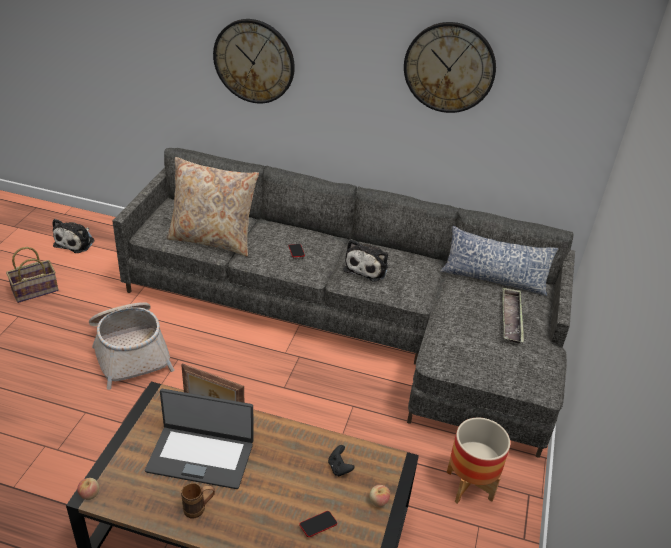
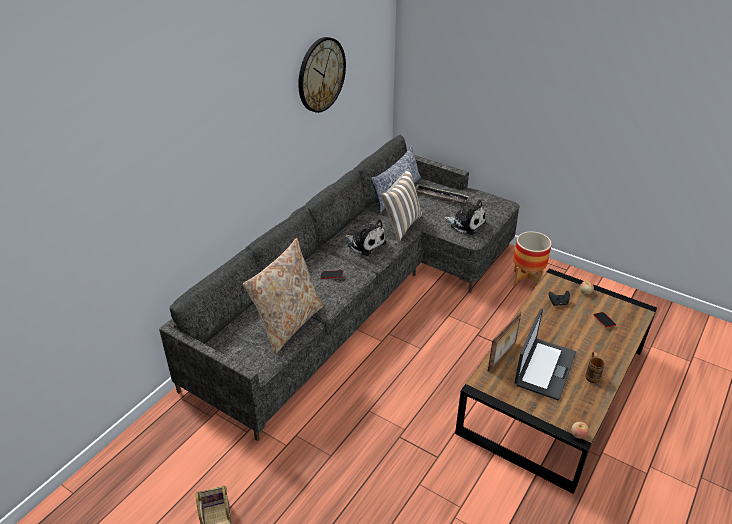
camera: 70 degrees left, 0 degrees up
plush toy [52,219,94,253] -> plush toy moved to [443,200,486,235]
basket [89,302,174,390] -> none
wall clock [213,19,295,103] -> none
none -> pillow [382,169,422,242]

